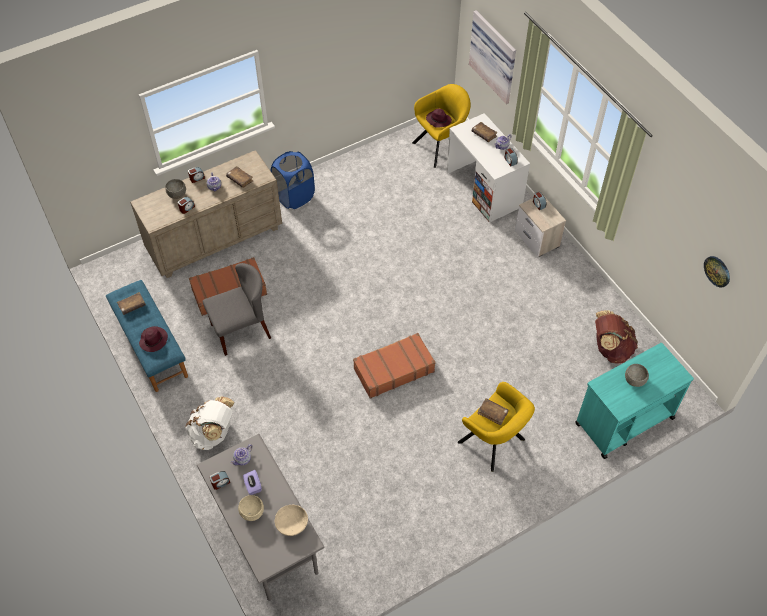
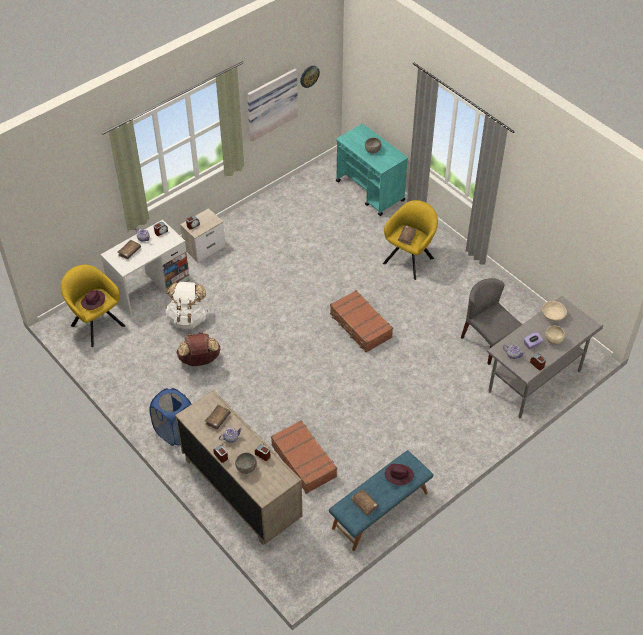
camera: 100 degrees left, 5 degrees down
white backpack [185,396,234,450] -> white backpack moved to [165,282,208,329]
grey chair [203,263,271,356] -> grey chair moved to [461,278,522,365]
picture [469,10,516,104] -> picture moved to [247,69,298,142]
brown backpack [595,310,638,364] -> brown backpack moved to [177,332,221,366]

